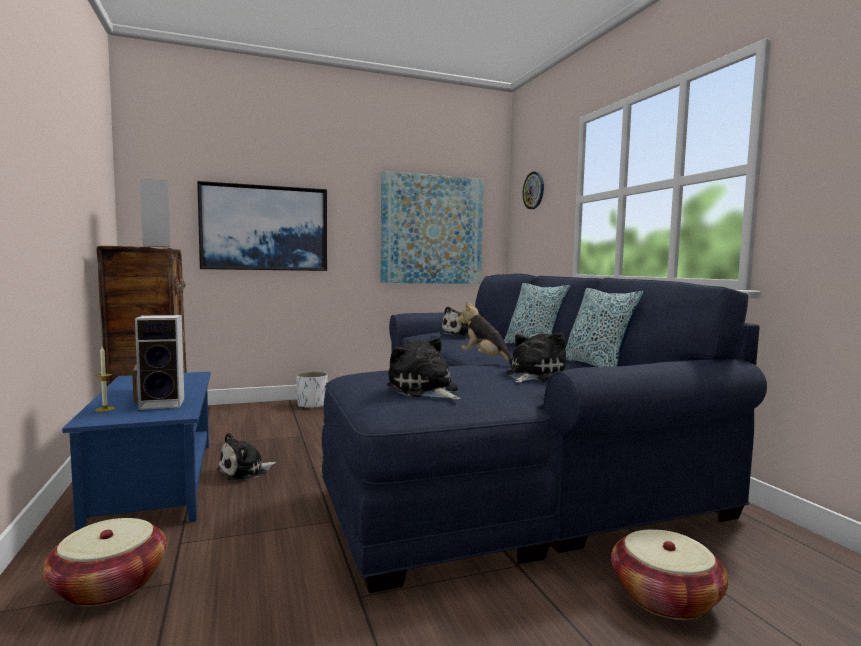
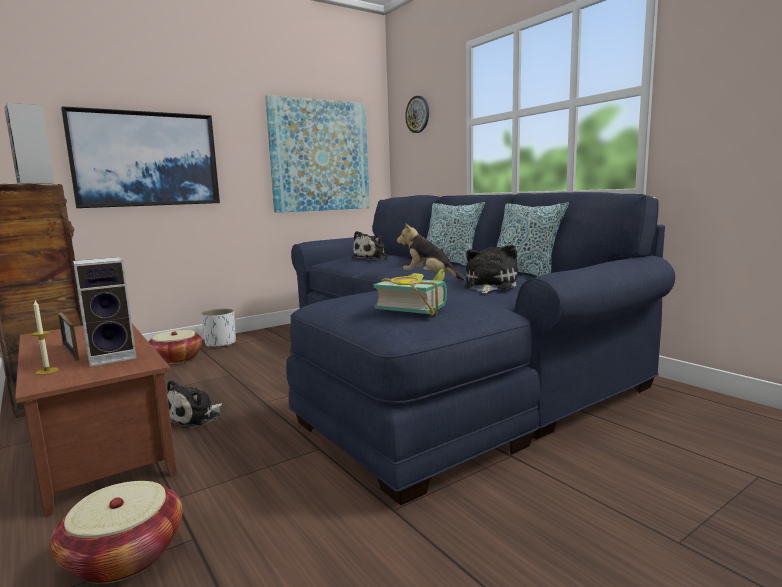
camera: 15 degrees left, 5 degrees up
blue coffee table [62,372,211,531] -> brown coffee table [15,324,177,517]
plush toy [387,336,461,399] -> book [374,268,447,316]
basket [611,529,728,620] -> basket moved to [149,330,203,364]

